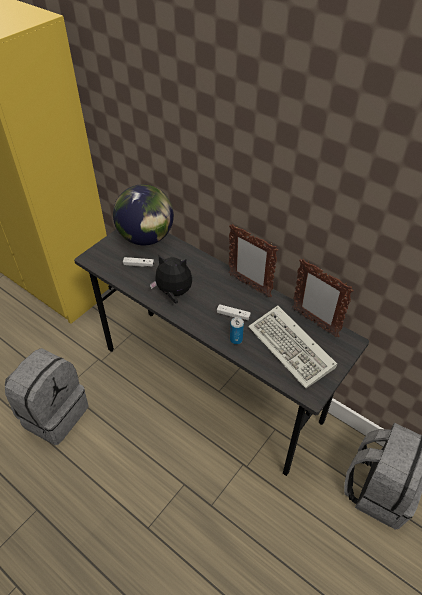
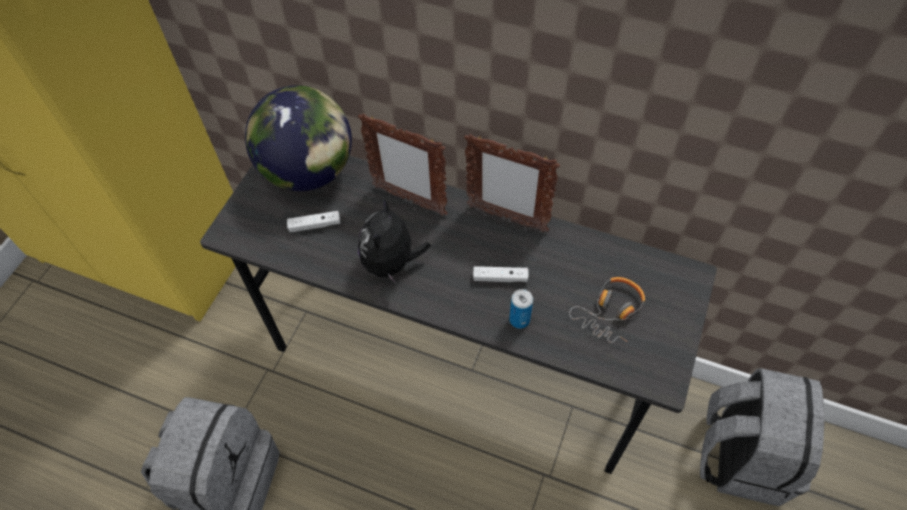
camera: 15 degrees left, 10 degrees up
plush toy [150,256,192,304] -> plush toy turned 75 degrees counterclockwise [358,199,431,285]
keyboard [248,305,337,389] -> headphones [569,277,645,343]
picture frame [292,259,354,338] -> picture frame moved to [358,113,448,216]

